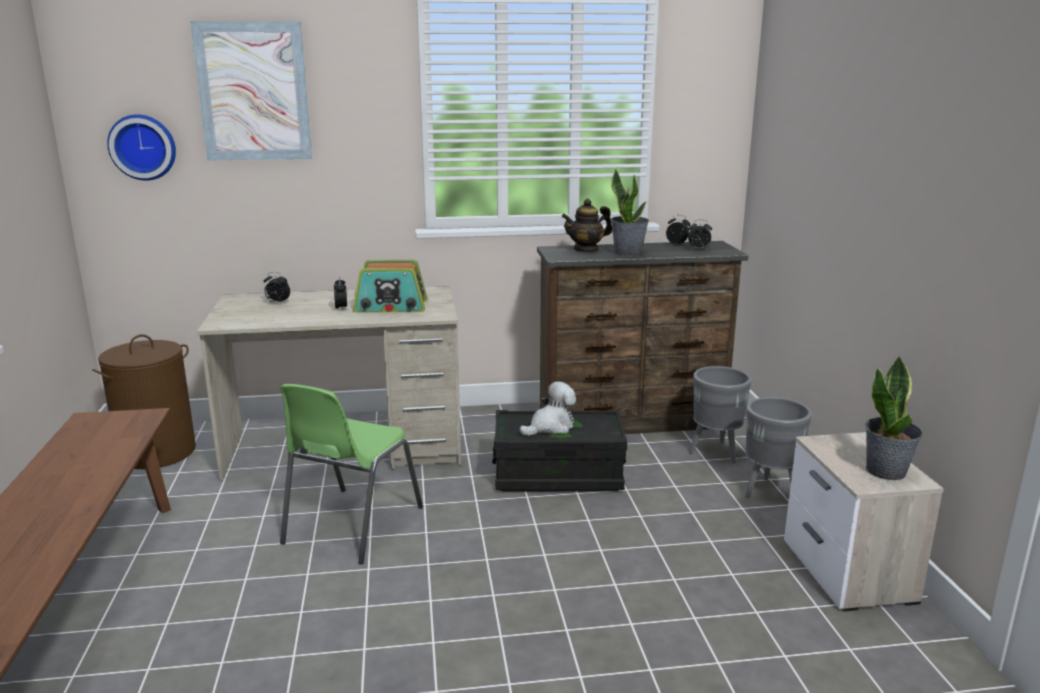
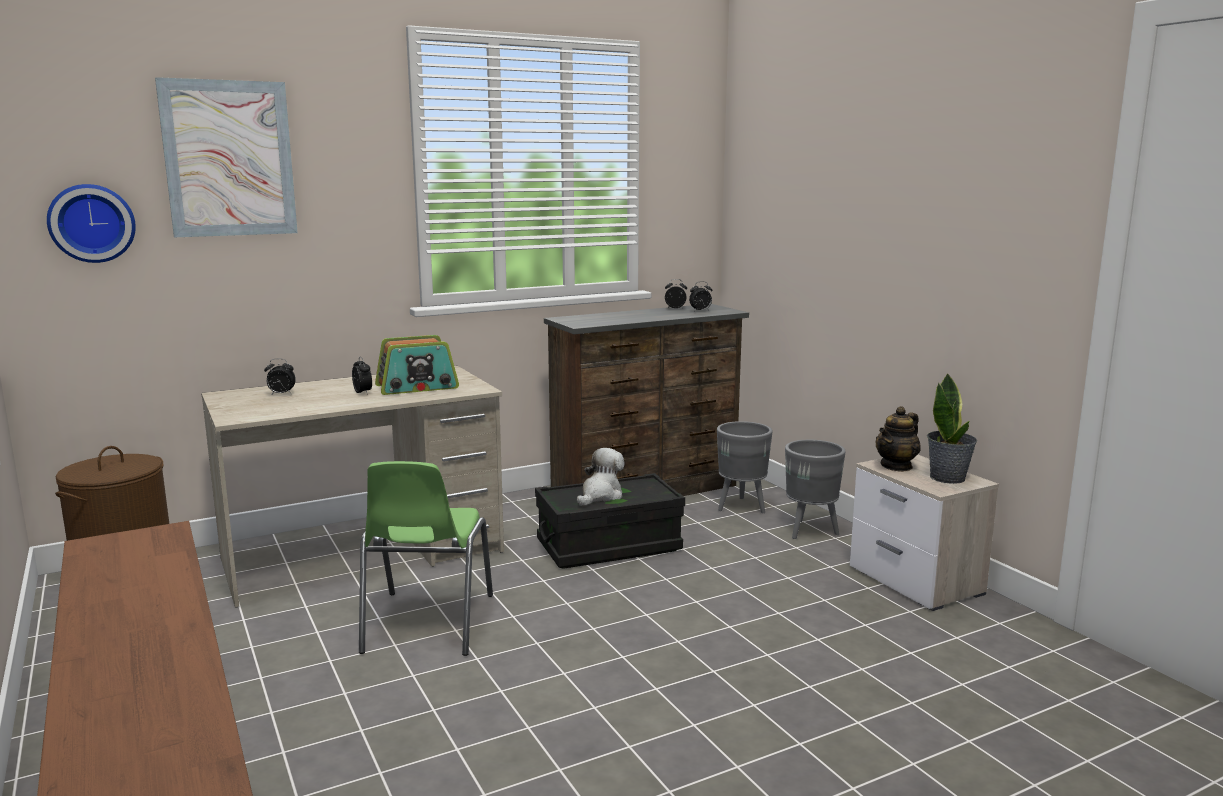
camera: 20 degrees left, 5 degrees down
teapot [562,199,612,253] -> teapot moved to [875,406,921,472]
potted plant [611,169,649,256] -> none

